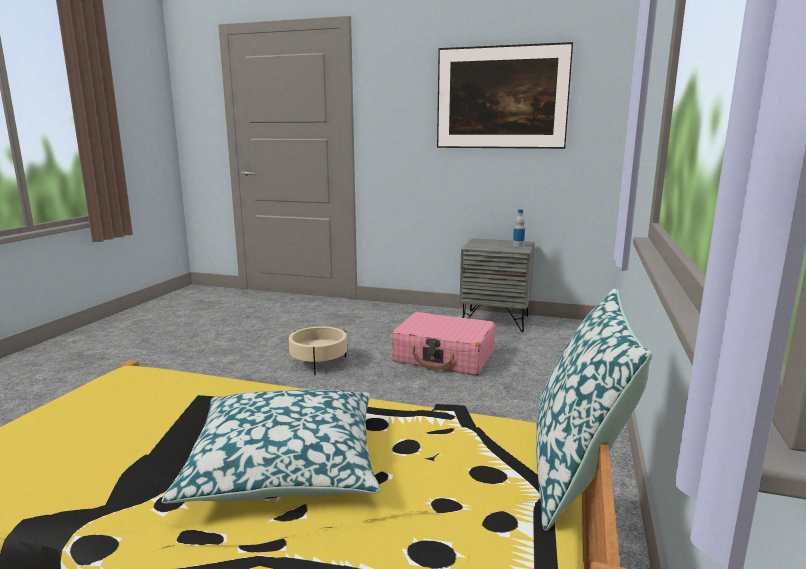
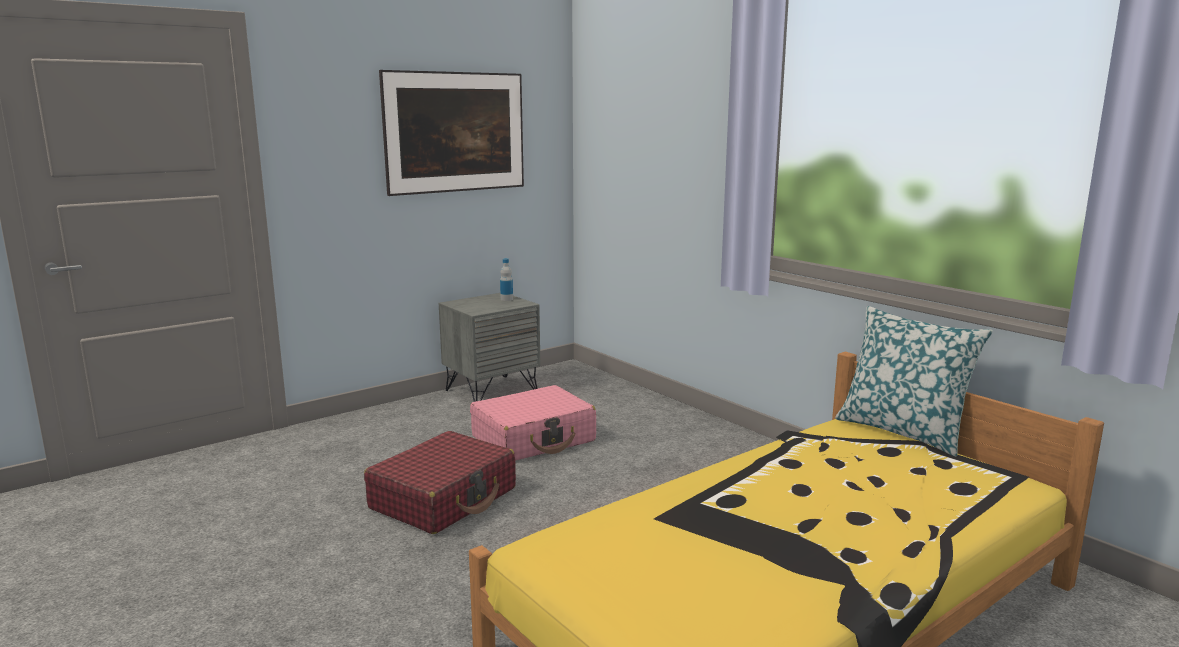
camera: 55 degrees left, 0 degrees up
pillow [162,389,380,503] -> none
beige planter [289,327,347,375] -> red suitcase [364,431,516,534]

